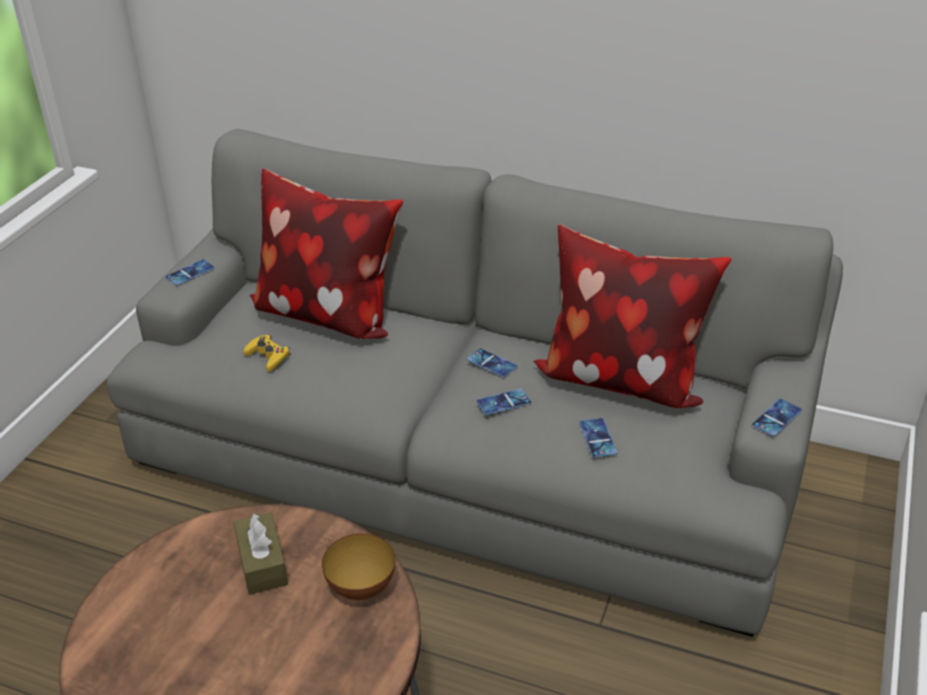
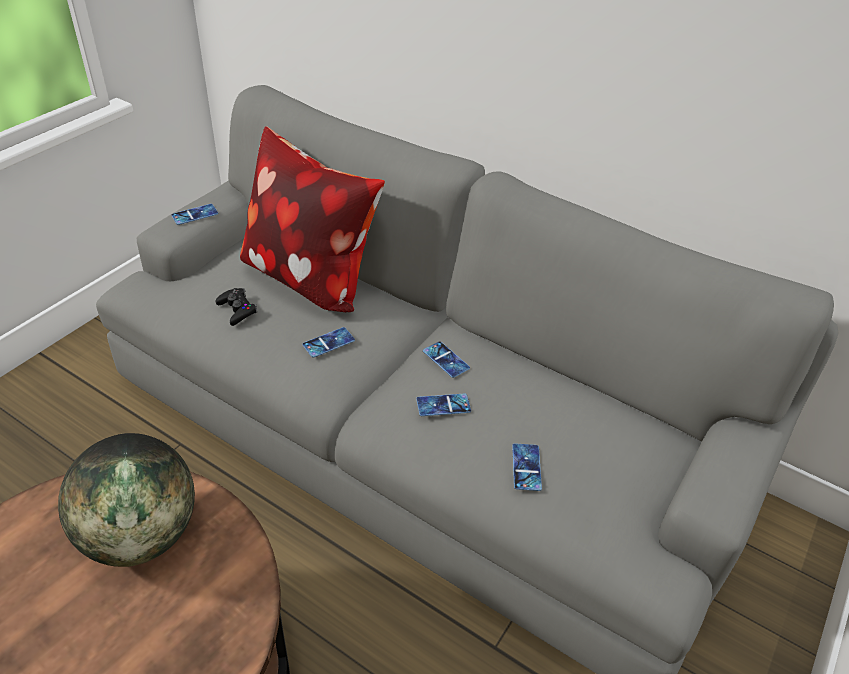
camera: 10 degrees right, 5 degrees up
brown tissue box [233,512,288,595] -> globe [58,433,195,567]
yellow game controller [243,334,290,372] -> black game controller [216,288,257,326]
bowl [322,533,395,600] -> none
pillow [533,225,731,408] -> none
phone [752,399,802,437] -> phone moved to [303,327,355,358]

